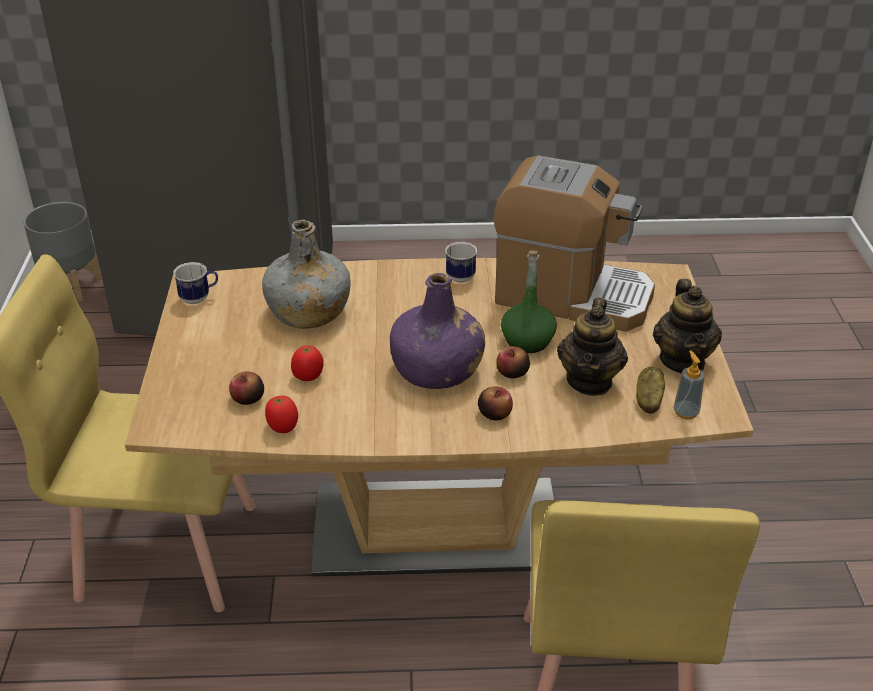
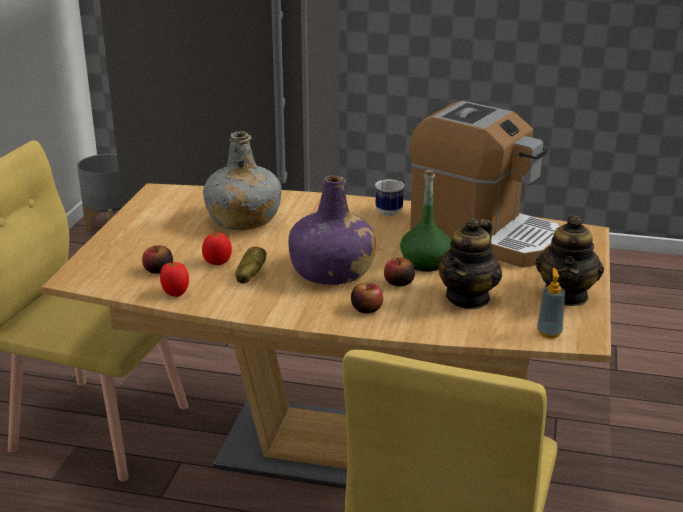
camera: 15 degrees right, 10 degrees down
mug [173,262,218,304] -> none
potato [636,367,665,413] -> potato moved to [235,247,267,284]

